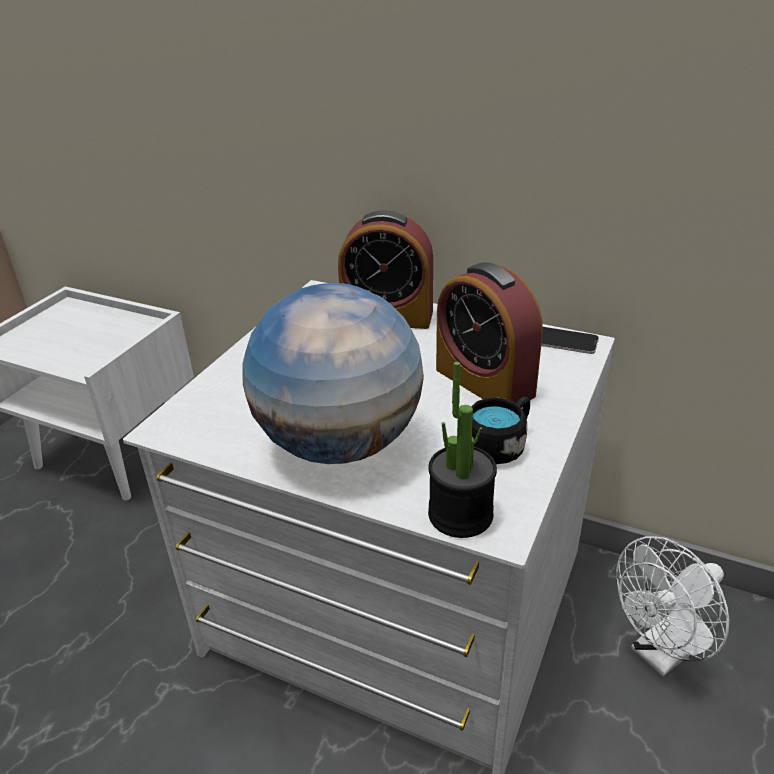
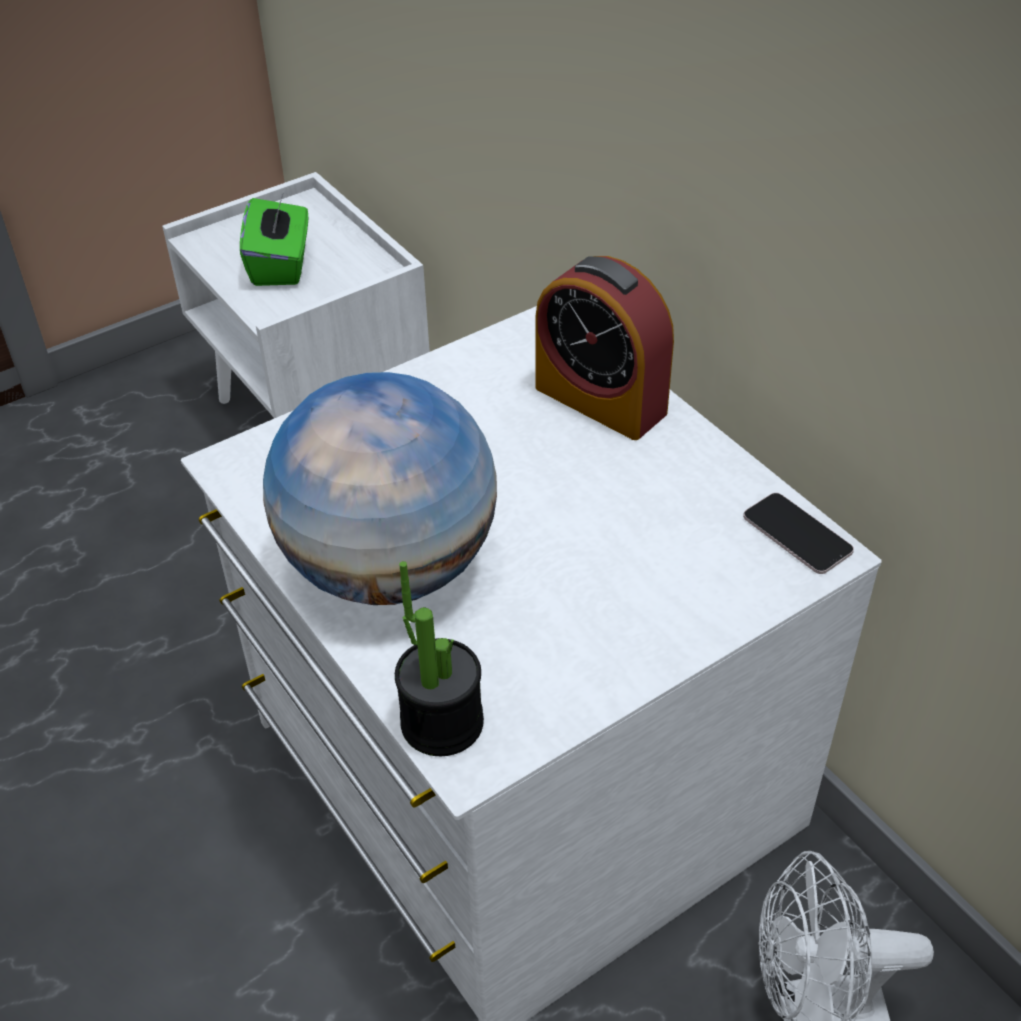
camera: 30 degrees right, 10 degrees up
alarm clock [436,262,543,403] -> none
black mug [471,397,530,464] -> none
none -> green tissue box [240,192,308,286]

